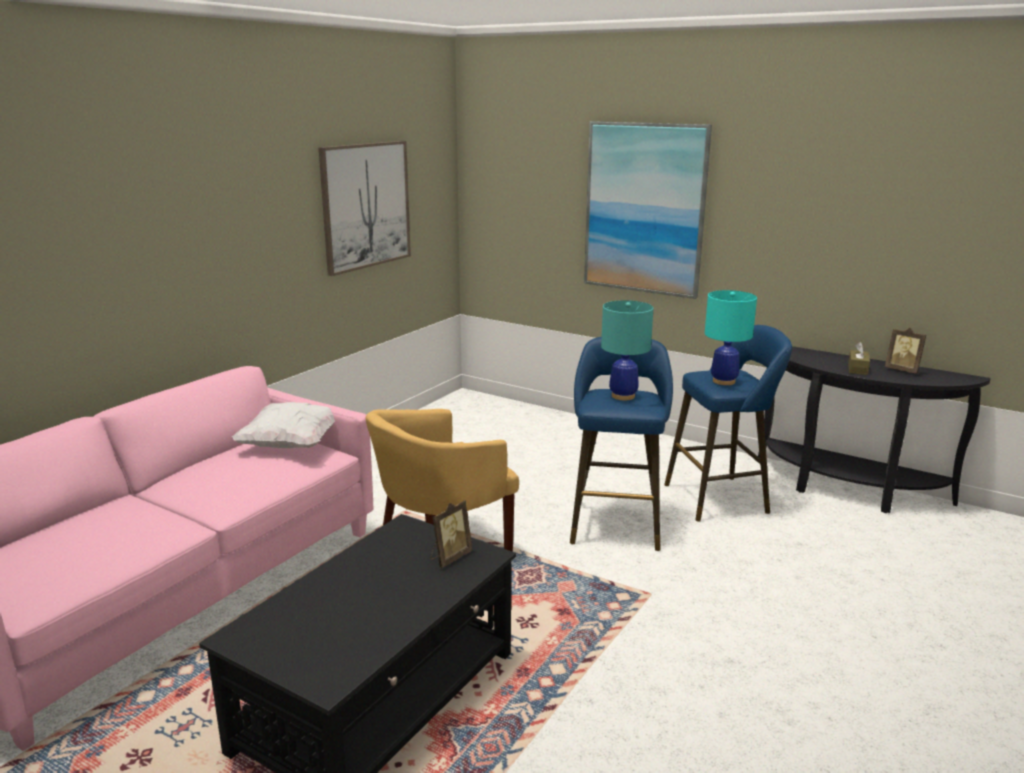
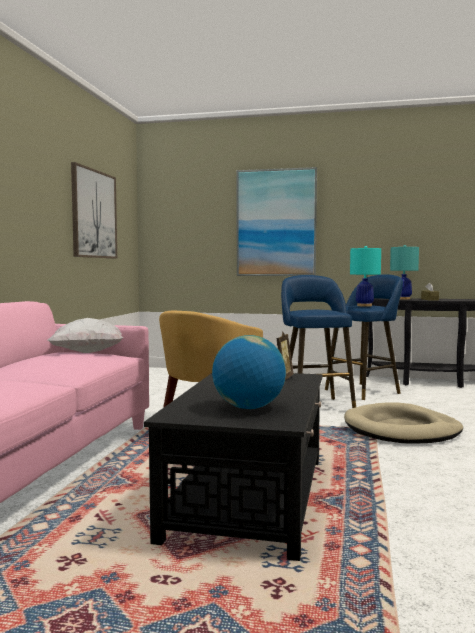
camera: 20 degrees left, 15 degrees down
turquoise table lamp [601,300,654,400] -> turquoise table lamp moved to [390,245,419,300]
picture frame [885,328,926,374] -> none
none -> globe [212,335,286,409]
none -> beige dog bed [344,402,463,444]

